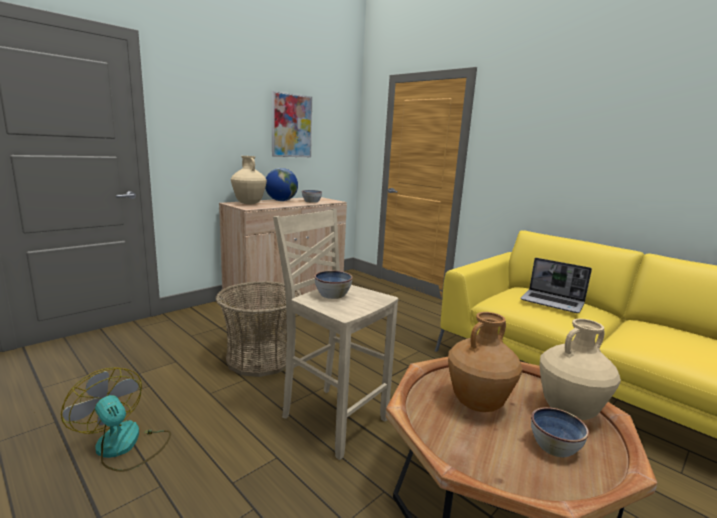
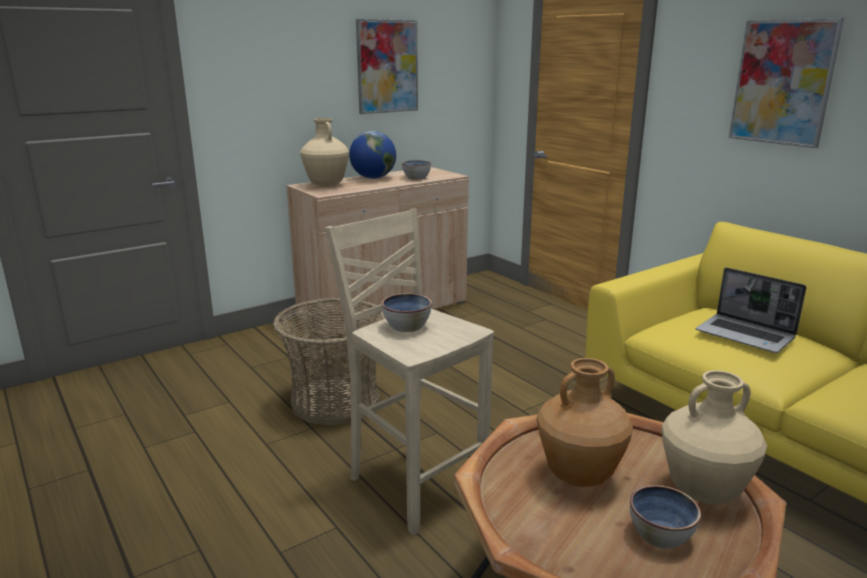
camera: 10 degrees right, 5 degrees up
fan [61,367,171,472] -> none
none -> picture [729,18,844,148]

